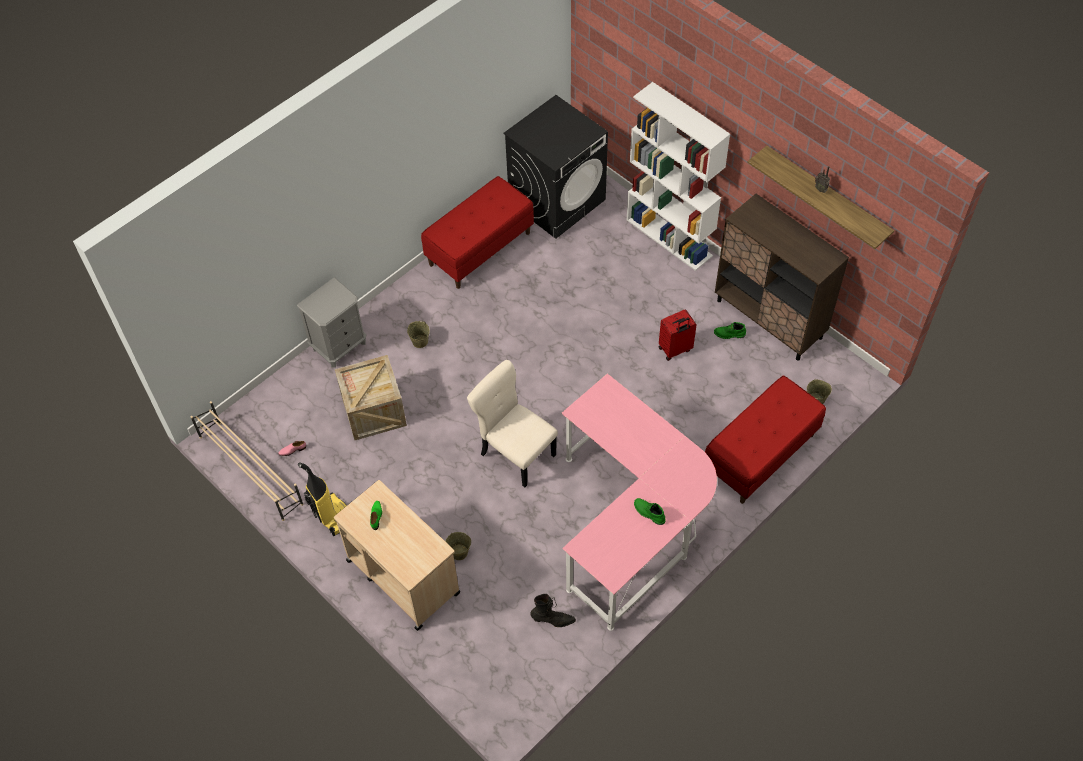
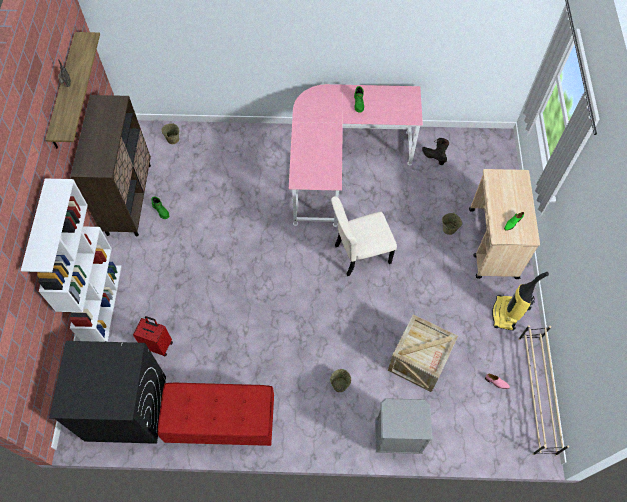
camera: 135 degrees left, 5 degrees up
beige chair [467,360,558,487] -> beige chair turned 75 degrees clockwise [331,196,397,276]
red suitcase [659,309,697,361] -> red suitcase moved to [133,316,173,357]
red bench [705,376,826,504] -> none

